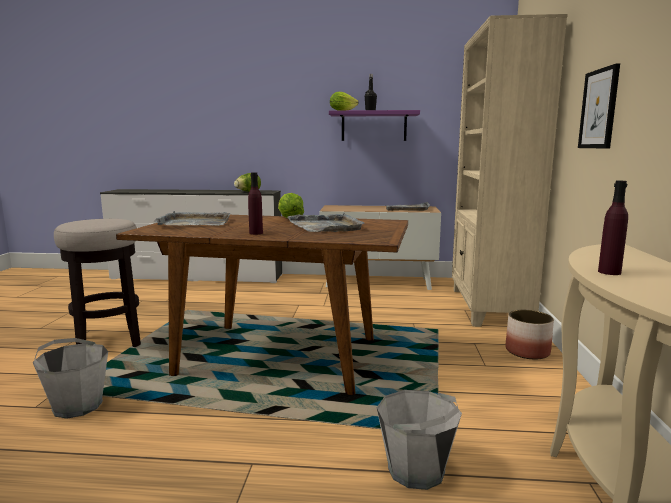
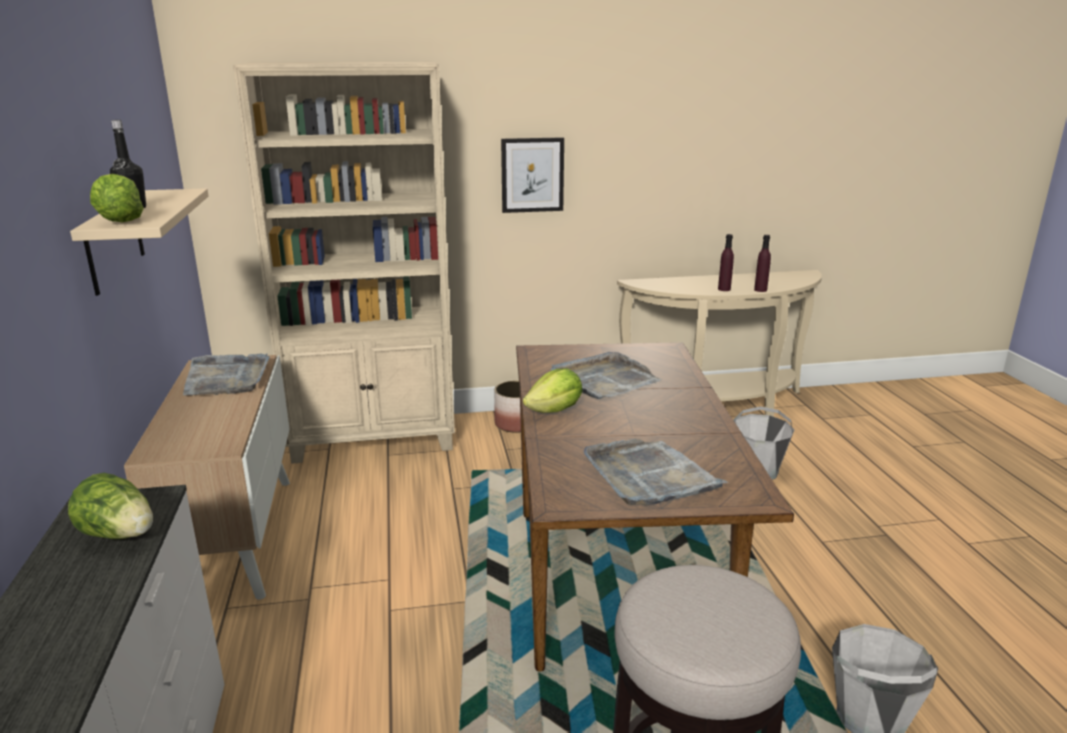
camera: 105 degrees left, 10 degrees up
purple bottle [248,172,263,235] -> purple bottle moved to [754,235,771,292]
purple shelf [329,110,420,141] -> beige shelf [70,188,209,296]

